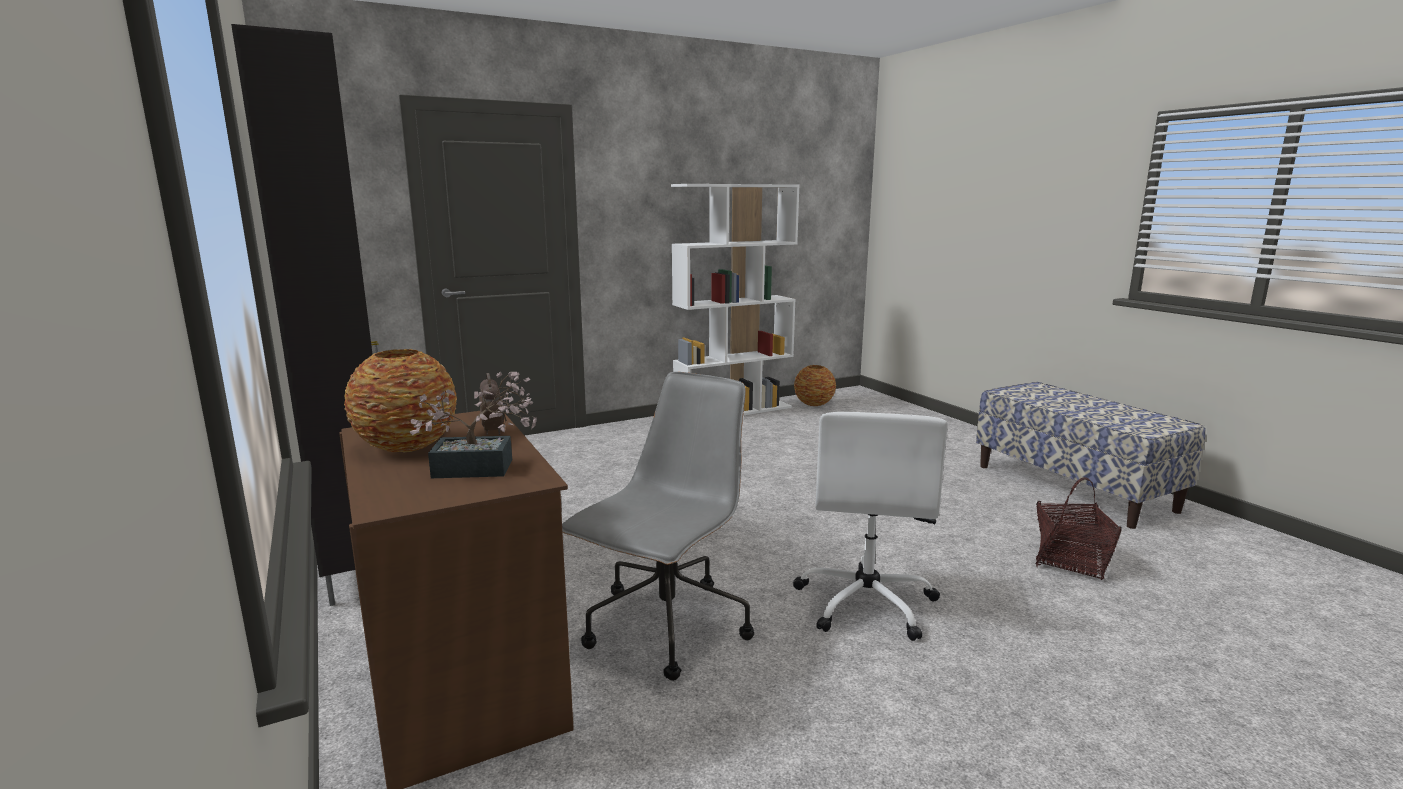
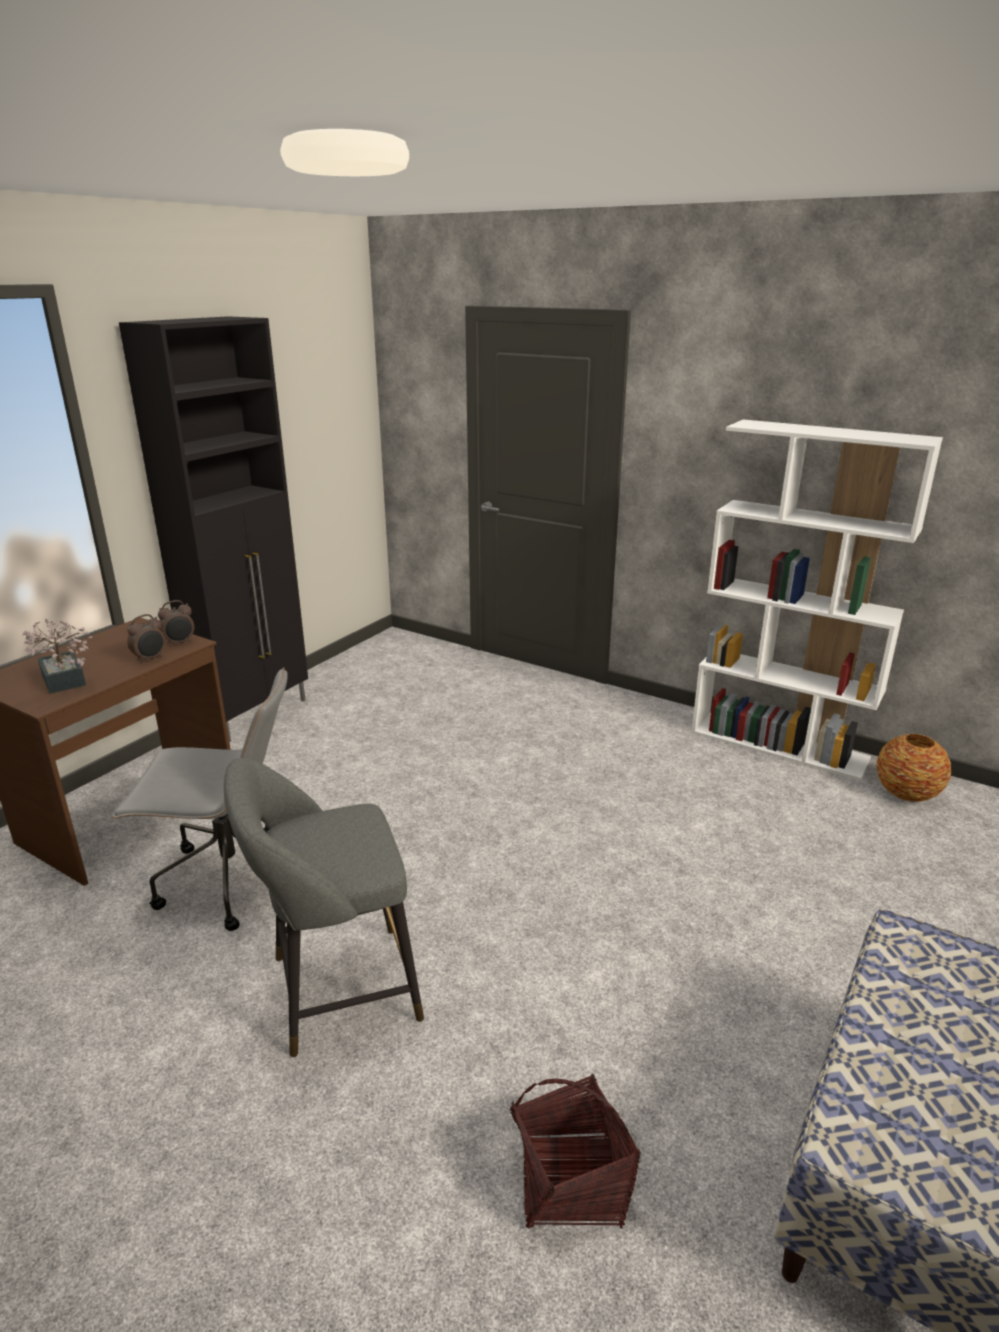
camera: 60 degrees right, 10 degrees up
vase [344,349,457,453] -> none
white office chair [793,412,948,641] -> grey stool [224,758,424,1057]
none -> alarm clock [158,600,194,647]

